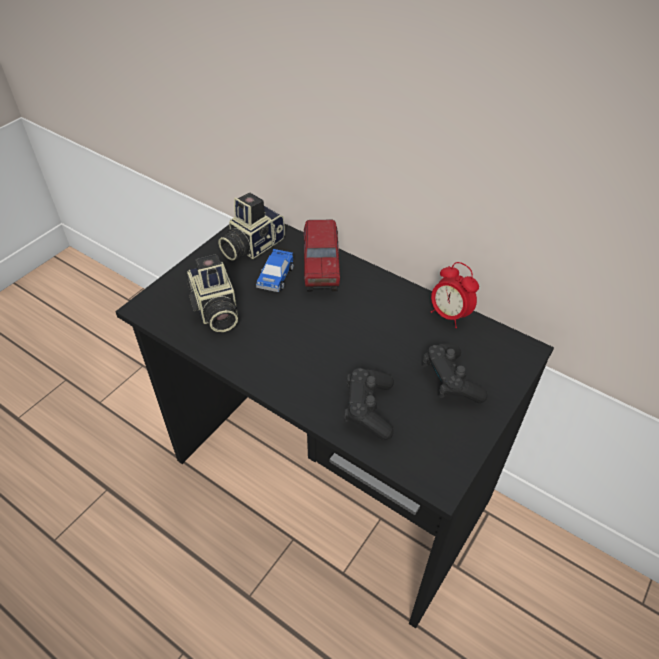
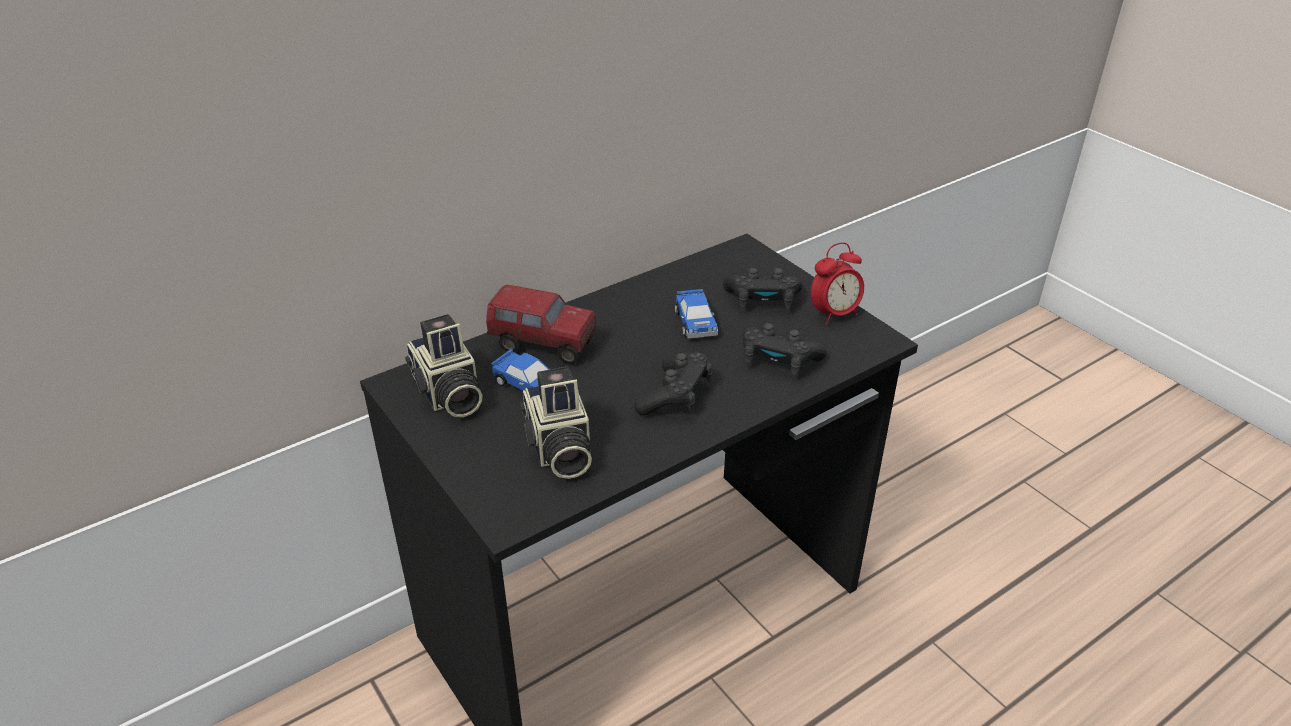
camera: 70 degrees left, 10 degrees down
camera [187,254,238,332] -> camera turned 75 degrees clockwise [520,366,592,479]
alarm clock [431,262,479,328] -> alarm clock moved to [811,242,864,325]
none -> black game controller [634,352,713,416]
none -> toy car [675,289,718,338]

